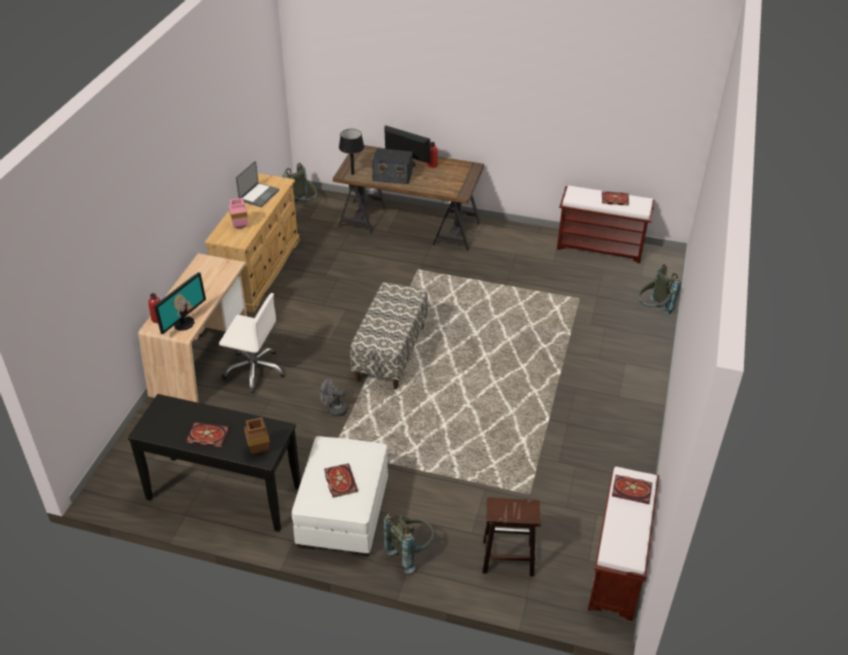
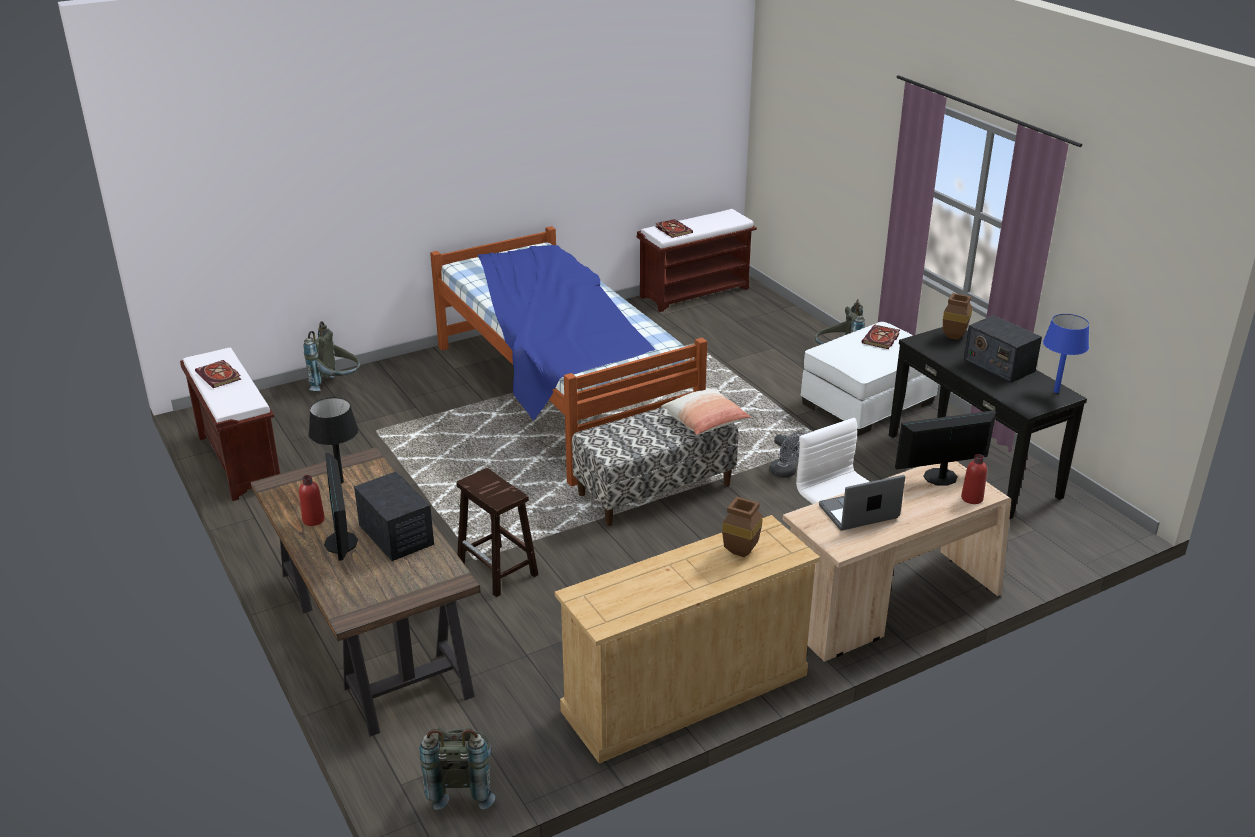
camera: 135 degrees left, 10 degrees down
book [186,422,229,447] -> radio [963,315,1042,383]
pink vase [229,198,248,229] -> brown vase [722,496,763,557]
laptop [236,161,280,207] -> laptop moved to [819,475,905,531]
black table lamp [339,129,364,175] -> black table lamp moved to [309,398,358,484]
brown stool [483,497,541,576] -> brown stool moved to [456,468,539,597]
none -> bed [430,226,707,486]
none -> pillow [661,388,752,435]
none -> blue table lamp [1043,314,1089,393]

